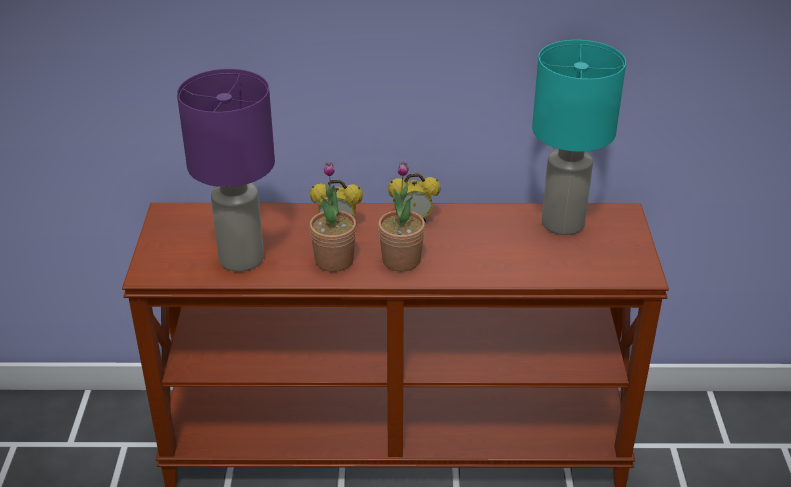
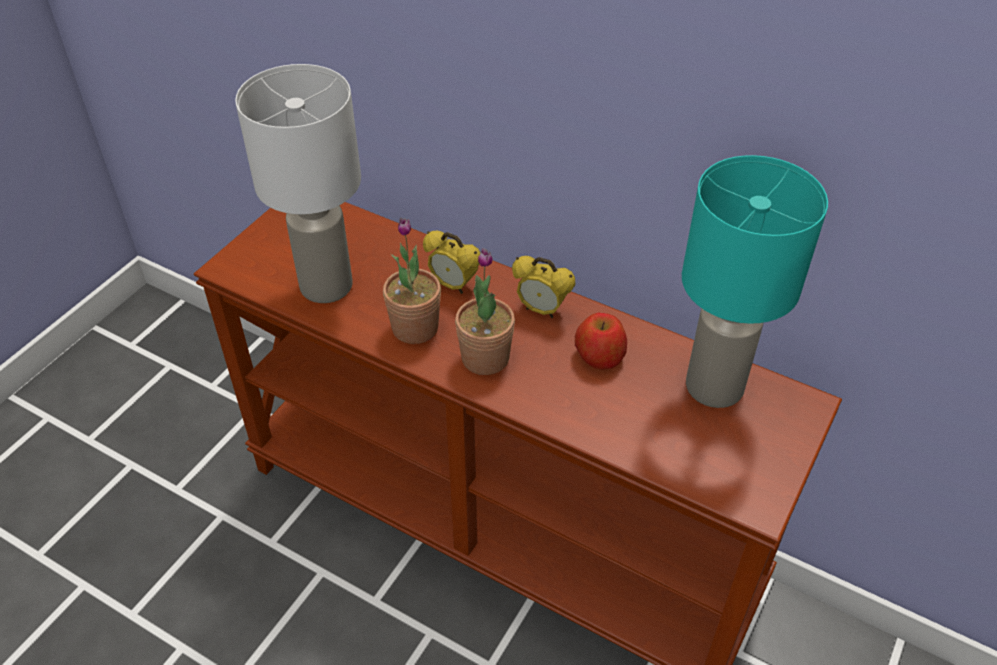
camera: 30 degrees right, 10 degrees up
purple table lamp [177,69,275,272] -> white table lamp [235,64,361,303]
none -> apple [575,313,627,370]

